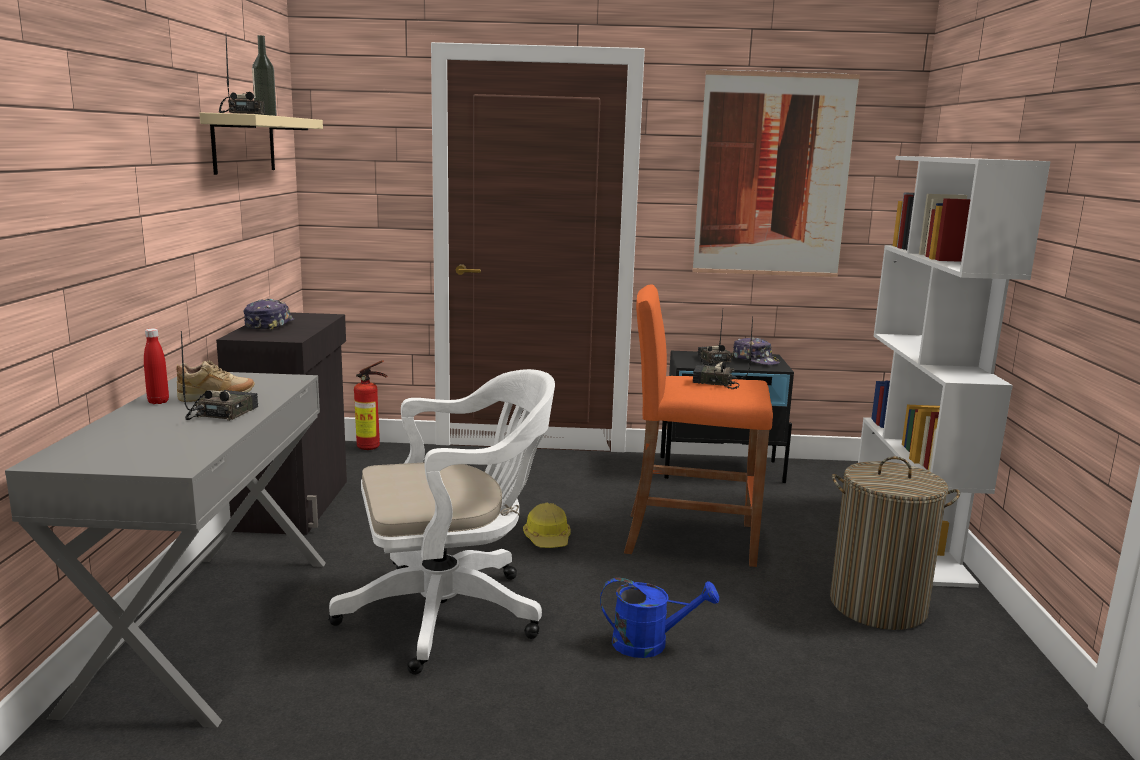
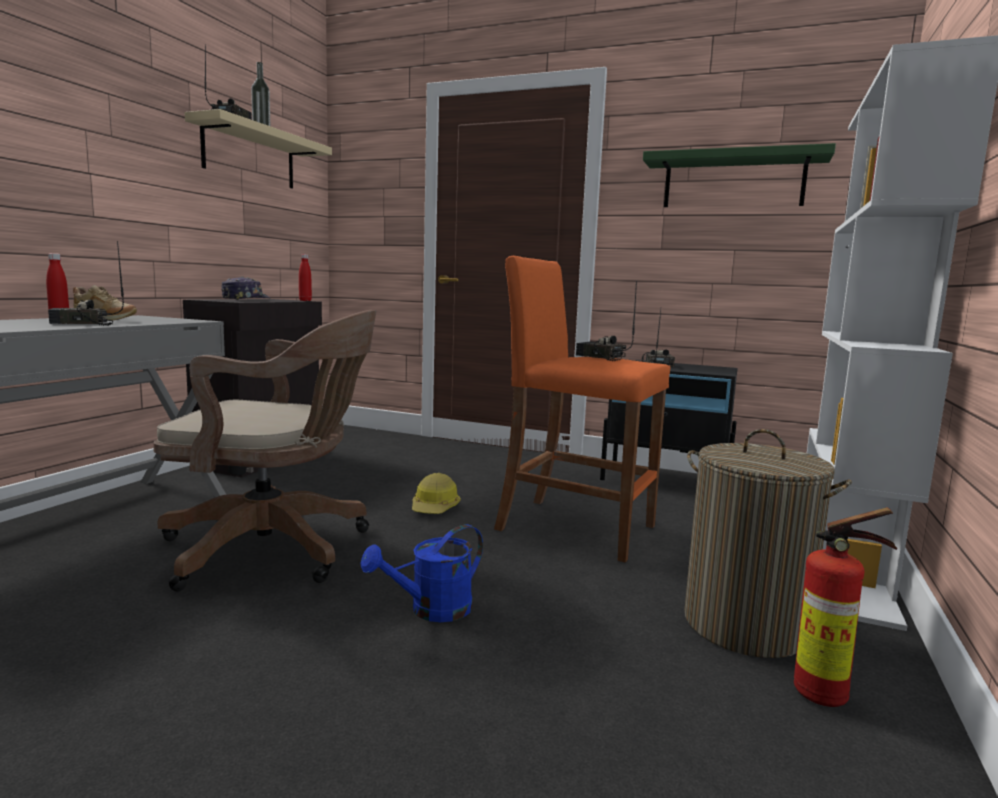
camera: 20 degrees right, 5 degrees down
radio [181,331,258,421] -> radio turned 150 degrees counterclockwise [48,241,124,326]
white office chair [328,369,555,675] -> brown office chair [153,310,376,591]
fire extinguisher [354,360,387,450] -> fire extinguisher moved to [794,507,897,707]
blue watering can [600,577,719,658] -> blue watering can turned 120 degrees clockwise [360,524,483,622]
picture [692,69,860,277] -> green shelf [643,143,836,207]
cap [731,337,780,365] -> none
none -> red bottle [299,254,312,301]

